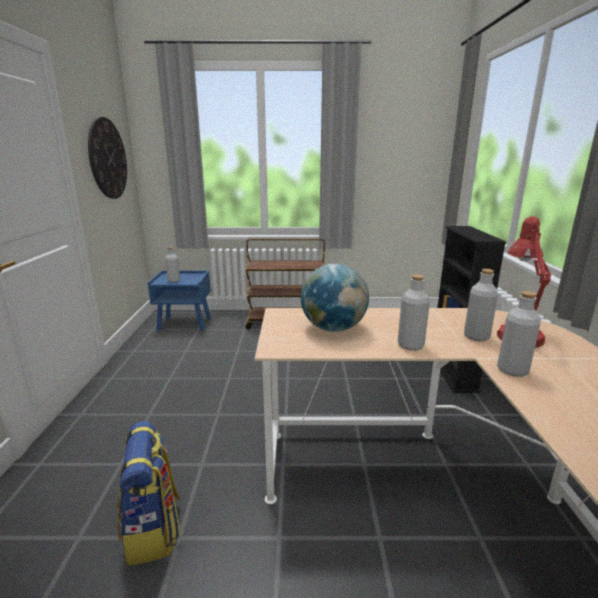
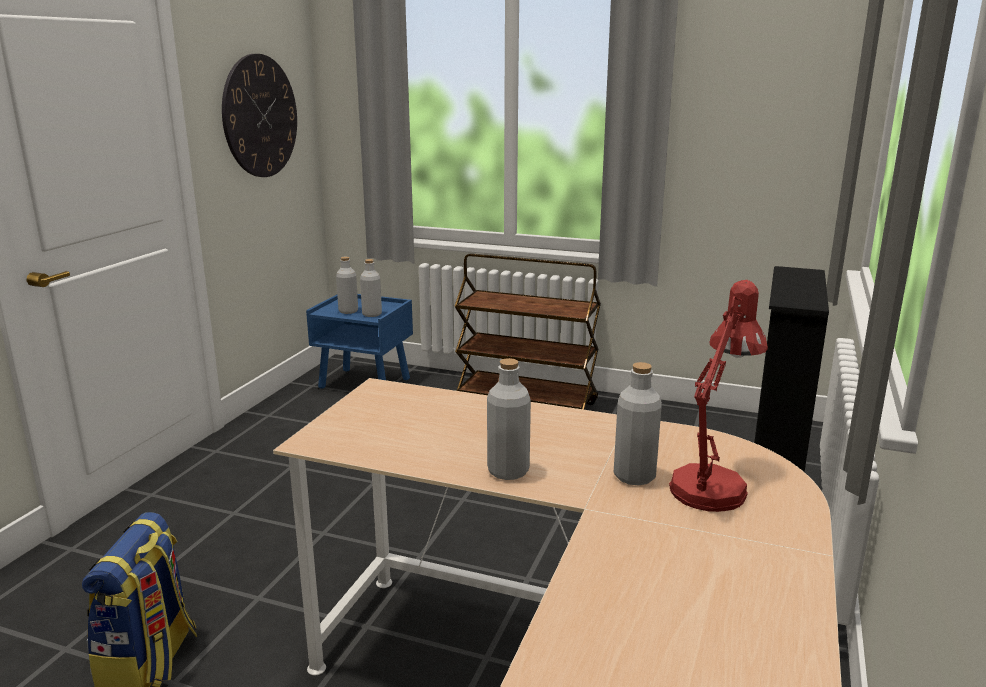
camera: 20 degrees right, 0 degrees up
globe [301,264,369,332] -> none
grey bottle [497,291,541,377] -> grey bottle moved to [360,259,382,317]

